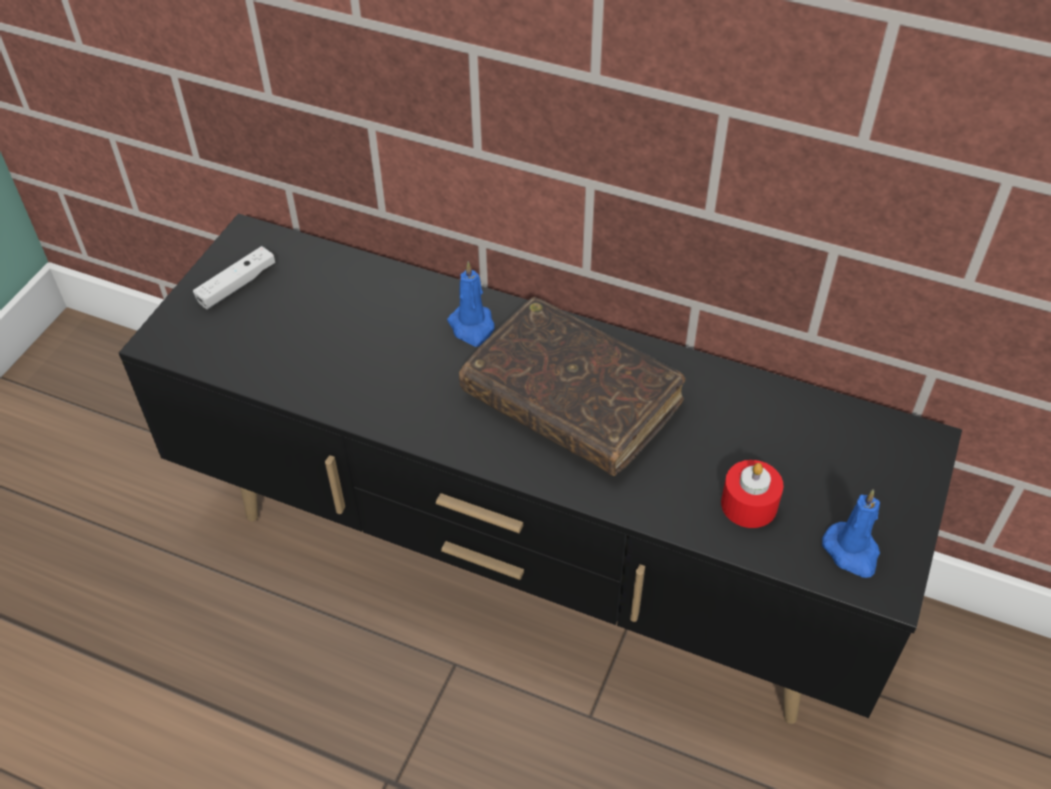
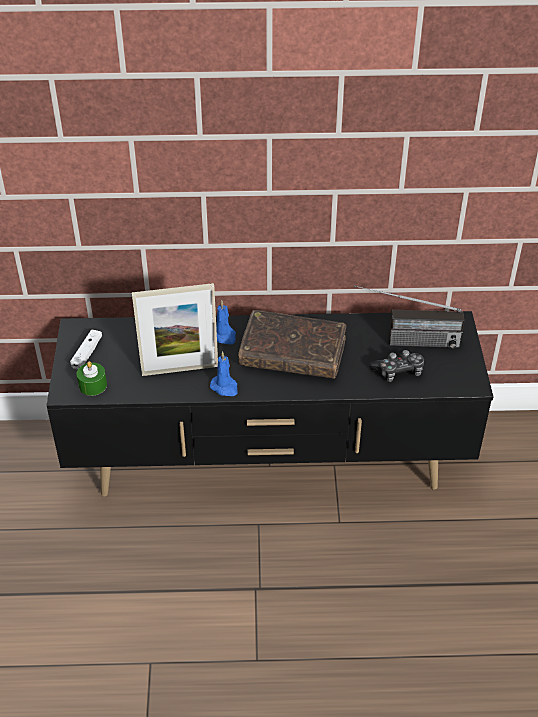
camera: 25 degrees left, 5 degrees down
red candle [721,460,784,528] -> game controller [370,350,424,382]
blue candle [822,489,880,578] -> blue candle moved to [210,351,238,396]
none -> green candle [77,361,107,396]
none -> picture frame [132,283,218,376]
none -> radio [354,285,465,348]

